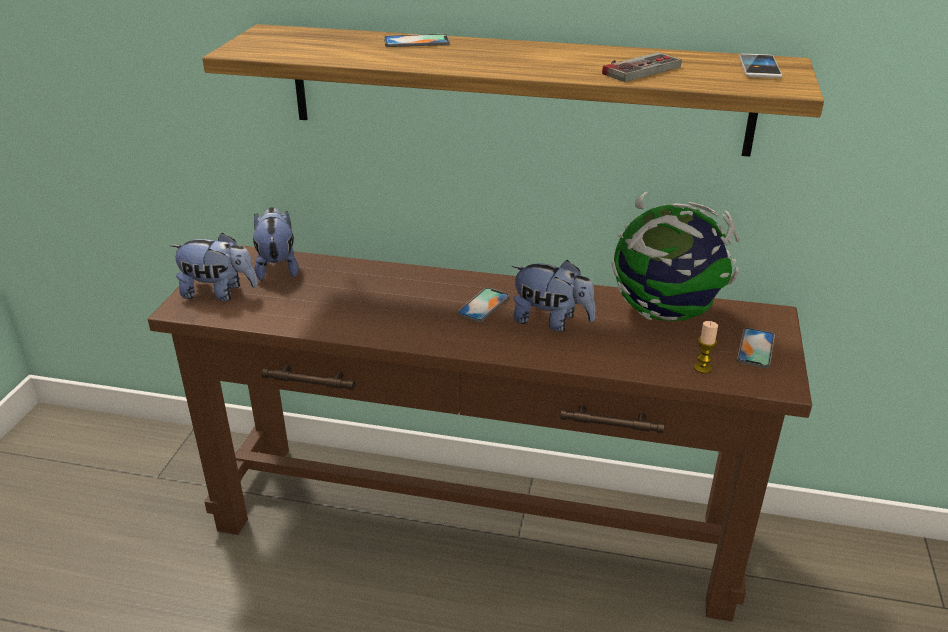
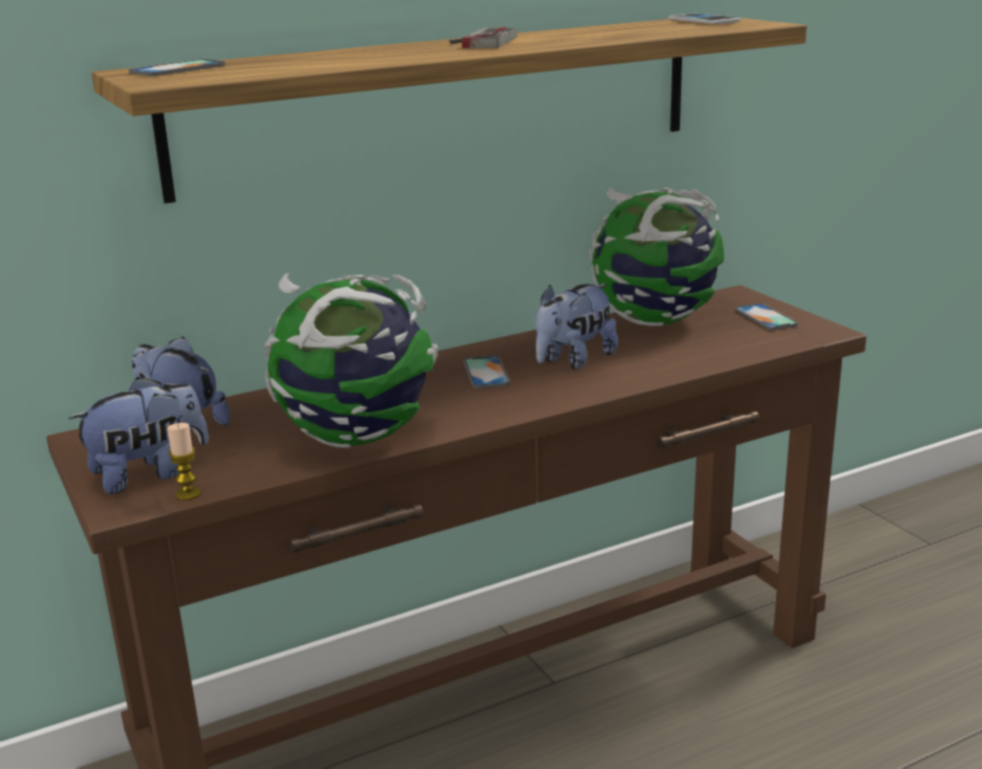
camera: 40 degrees left, 10 degrees down
phone [384,34,450,47] -> phone moved to [129,59,225,76]
plush toy [512,260,596,332] -> plush toy turned 150 degrees clockwise [535,284,618,370]
game controller [602,52,681,82] -> game controller moved to [449,27,517,48]
candle [694,321,718,374] -> candle moved to [167,423,201,500]
none -> globe [265,273,438,448]

